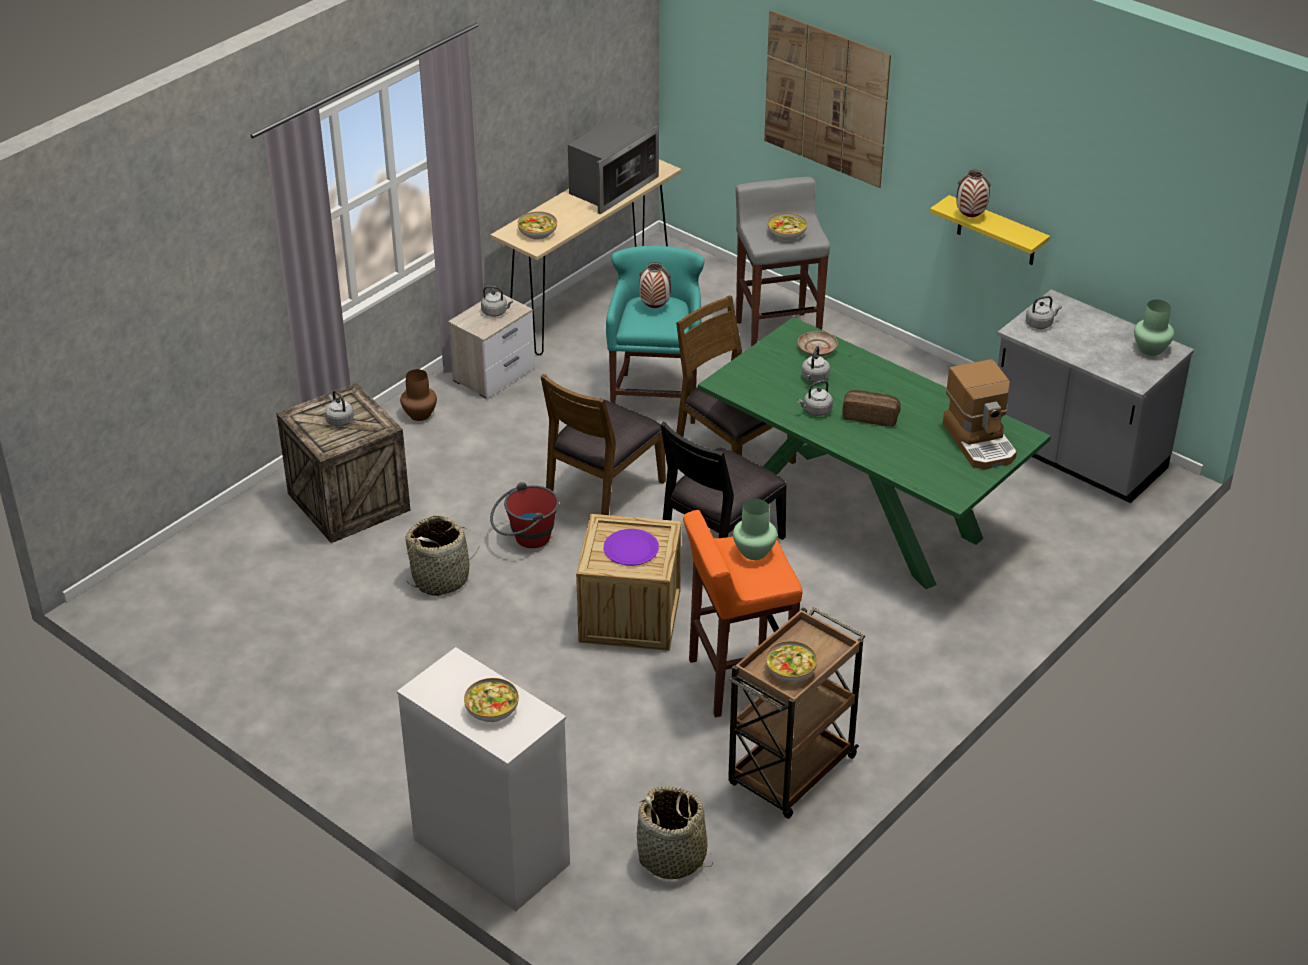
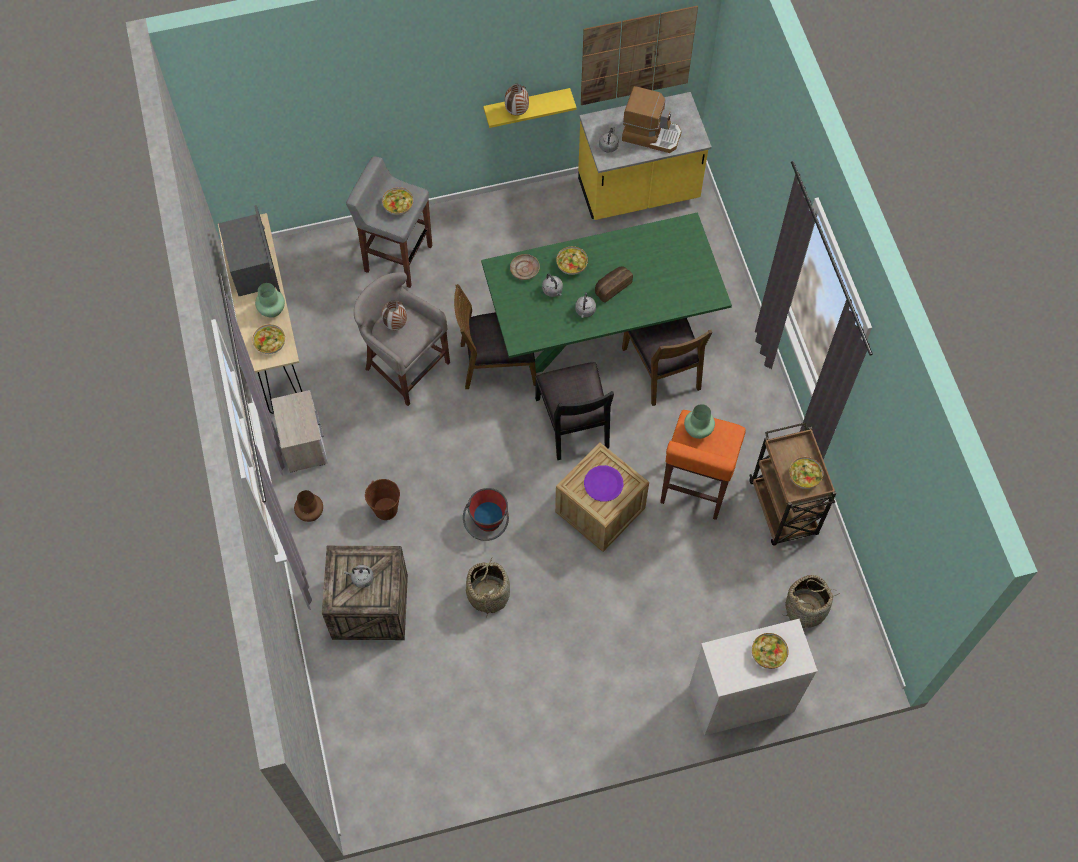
camera: 55 degrees left, 25 degrees up
grey kettle [481,286,513,317] -> none
brown chair [541,374,666,515] -> brown chair moved to [622,318,712,406]
turquoise stool [606,246,705,424] -> grey stool [354,272,450,406]
picture [764,10,891,188] -> picture moved to [581,6,698,105]
coffee machine [943,359,1017,470] -> coffee machine moved to [622,86,681,153]
grey counter [997,289,1194,503] -> yellow counter [578,92,712,220]
green vase [1134,300,1174,356] -> green vase moved to [255,283,285,318]
none -> brown bucket [365,479,400,520]
none -> bowl [556,246,588,275]

